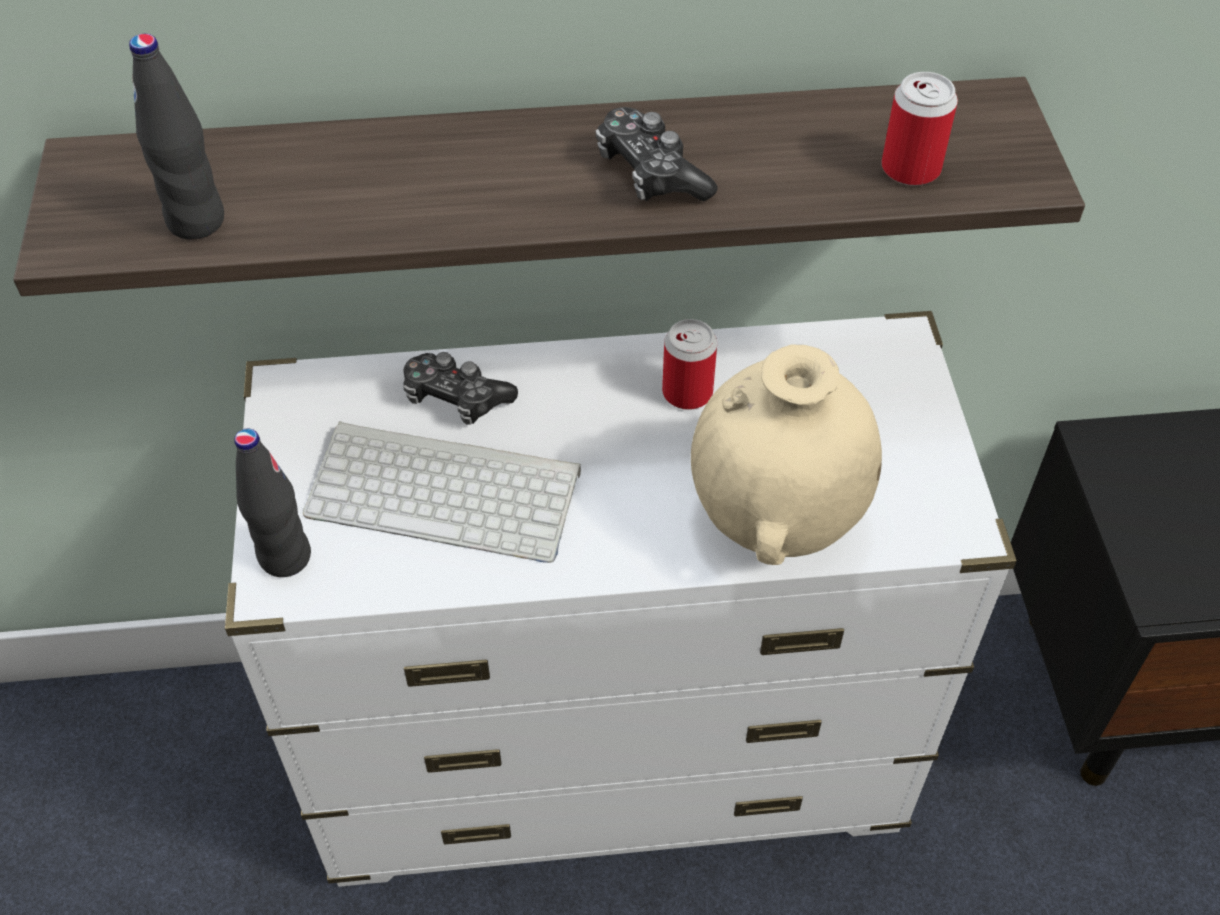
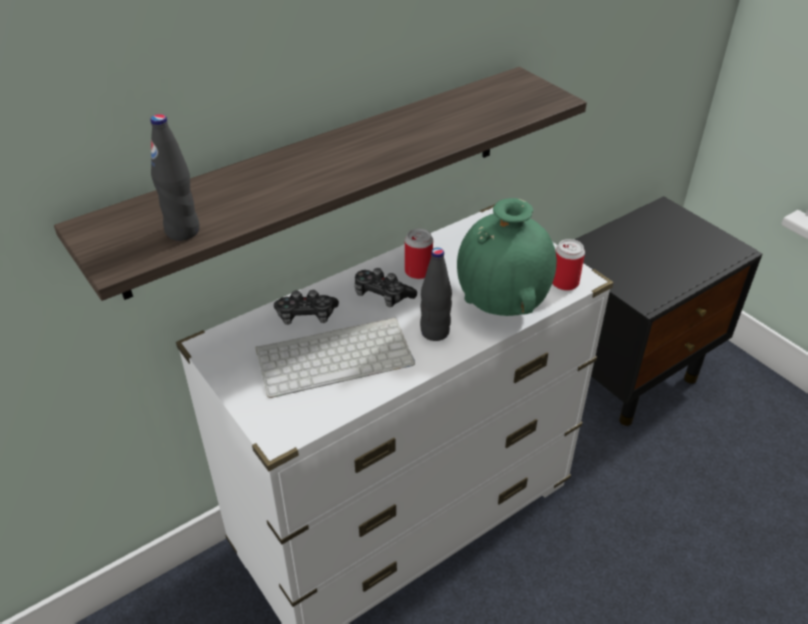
camera: 30 degrees left, 10 degrees down
black bottle [234,429,311,577] -> black bottle moved to [420,248,452,341]
game controller [596,107,718,201] -> game controller moved to [355,268,417,307]
beige vase [691,345,882,565] -> green vase [457,198,557,316]
can [881,72,958,186] -> can moved to [552,239,585,291]

